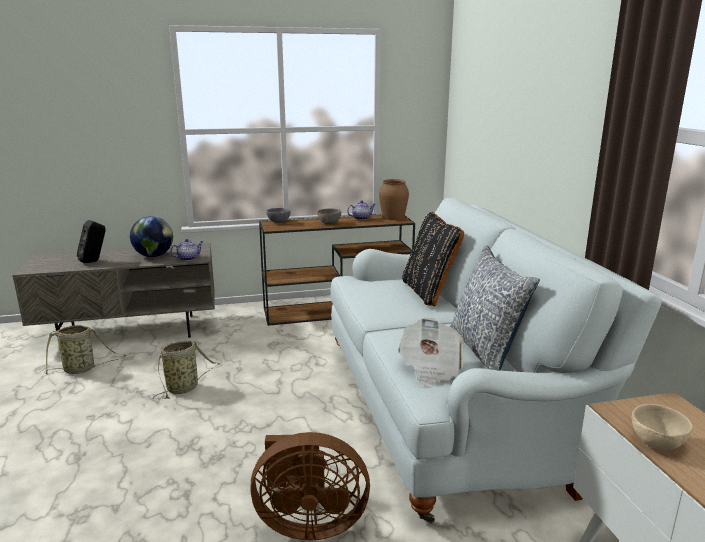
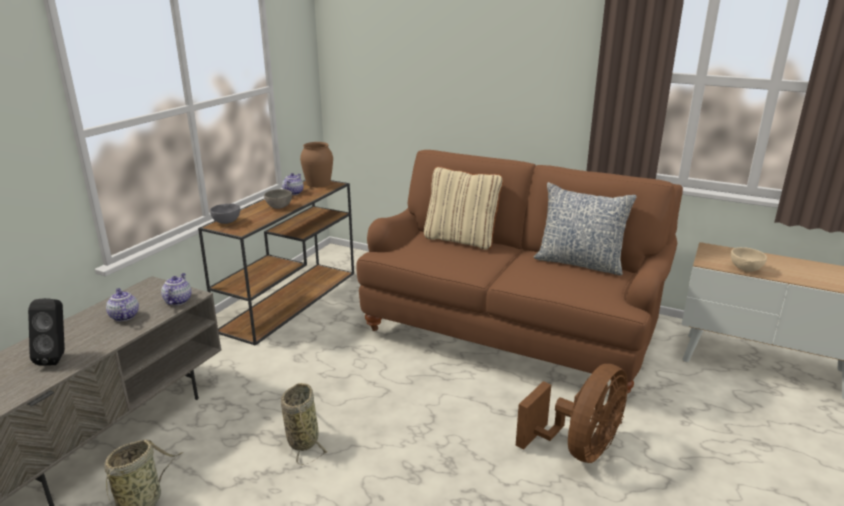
camera: 50 degrees left, 5 degrees up
globe [130,216,173,257] -> teapot [106,288,139,321]
white sofa [331,198,662,523] -> brown sofa [356,150,683,393]
newspaper [398,318,464,386] -> none
black pillow [402,212,464,306] -> beige pillow [424,166,503,250]

